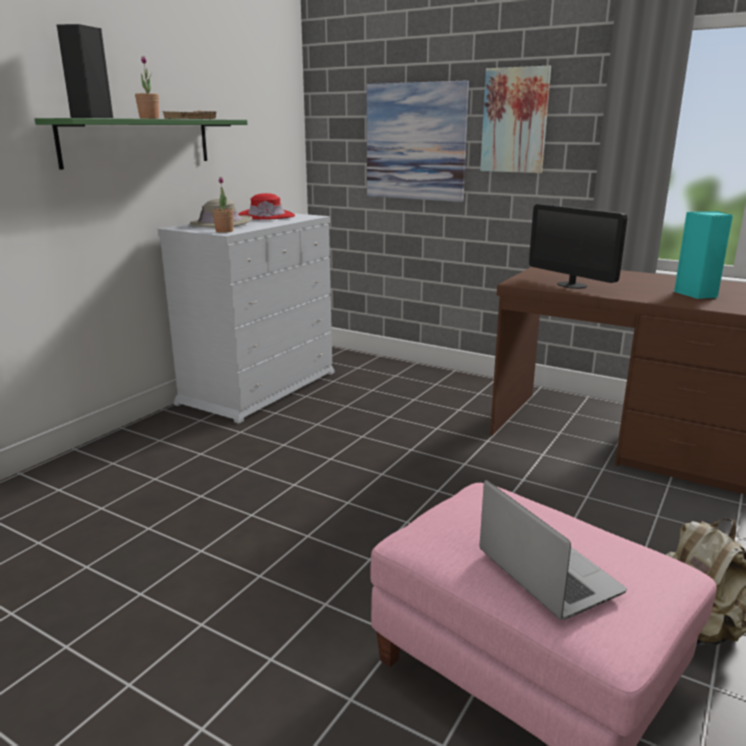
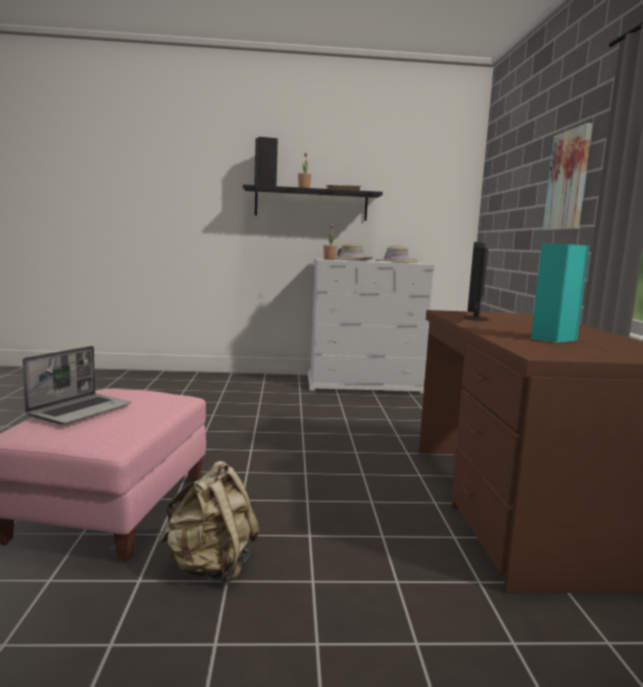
camera: 55 degrees right, 10 degrees down
green shelf [35,118,247,170] -> black shelf [243,185,383,221]
red hat [238,193,295,220] -> beige hat [376,245,418,263]
picture [367,81,469,202] -> none

